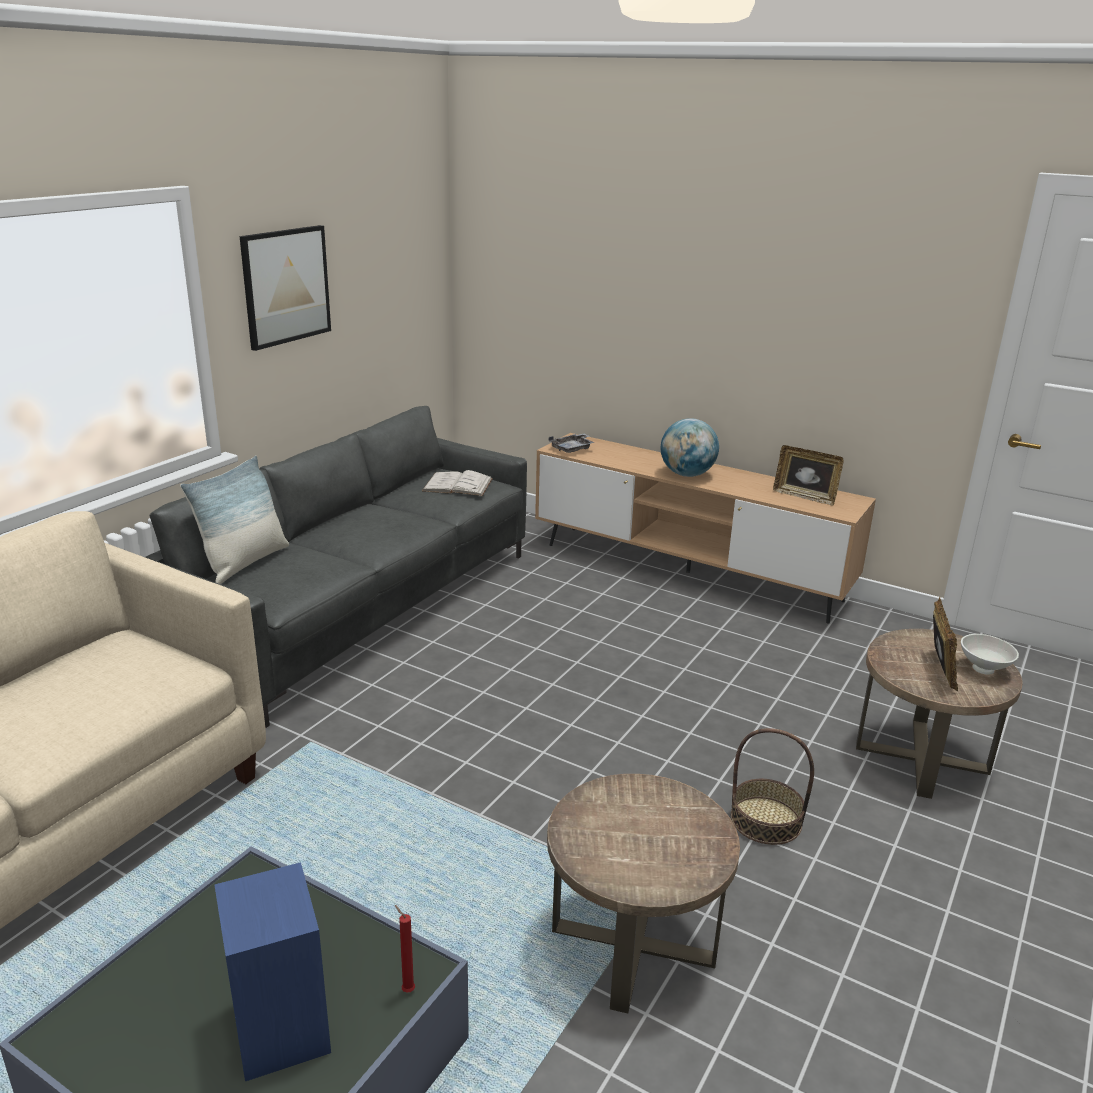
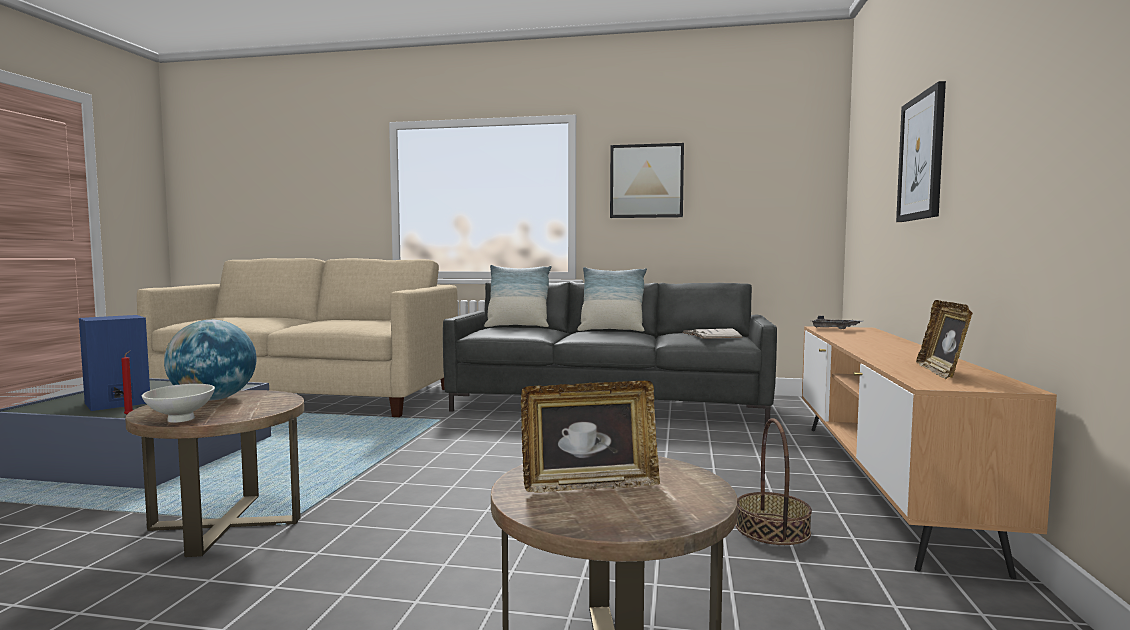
camera: 70 degrees right, 20 degrees down
globe [661,418,719,477] -> globe moved to [164,320,257,401]
basket [731,728,814,845] -> basket moved to [736,418,812,545]
white bowl [961,634,1019,675] -> white bowl moved to [142,384,215,423]
none -> pillow [577,267,647,331]
none -> picture [896,81,946,222]

